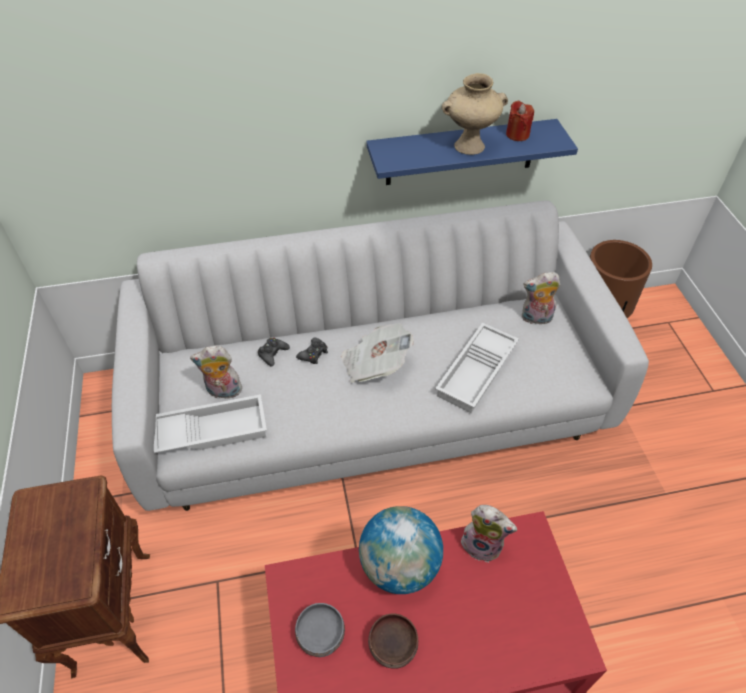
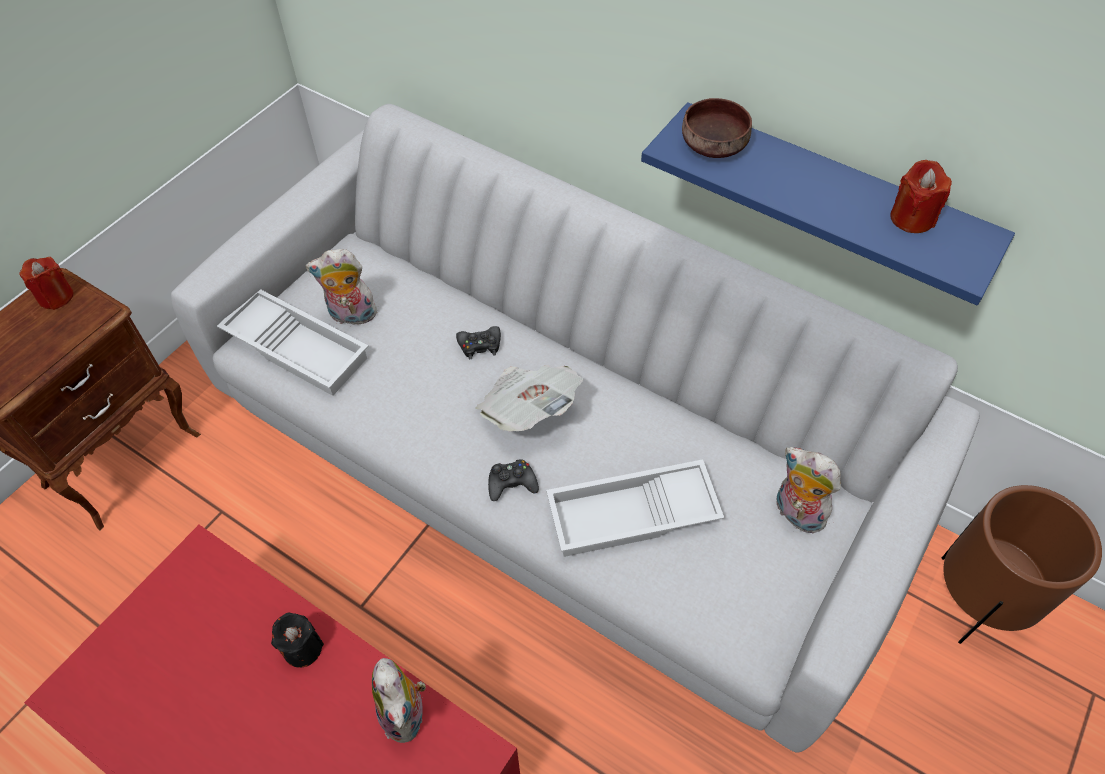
camera: 45 degrees right, 5 degrees up
plush toy [190,346,242,399] -> plush toy turned 45 degrees counterclockwise [305,249,377,325]
black game controller [258,338,290,367] -> black game controller moved to [488,459,539,501]
grey bowl [295,603,345,657] -> none
globe [359,506,443,594] -> black candle [271,612,324,668]
brown bowl [368,613,418,669] -> brown bowl moved to [682,98,752,158]
beige vase [442,73,508,155] -> none
none -> red candle [19,257,73,310]

